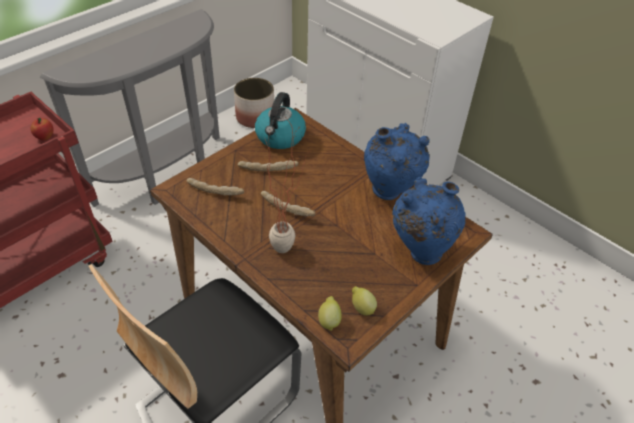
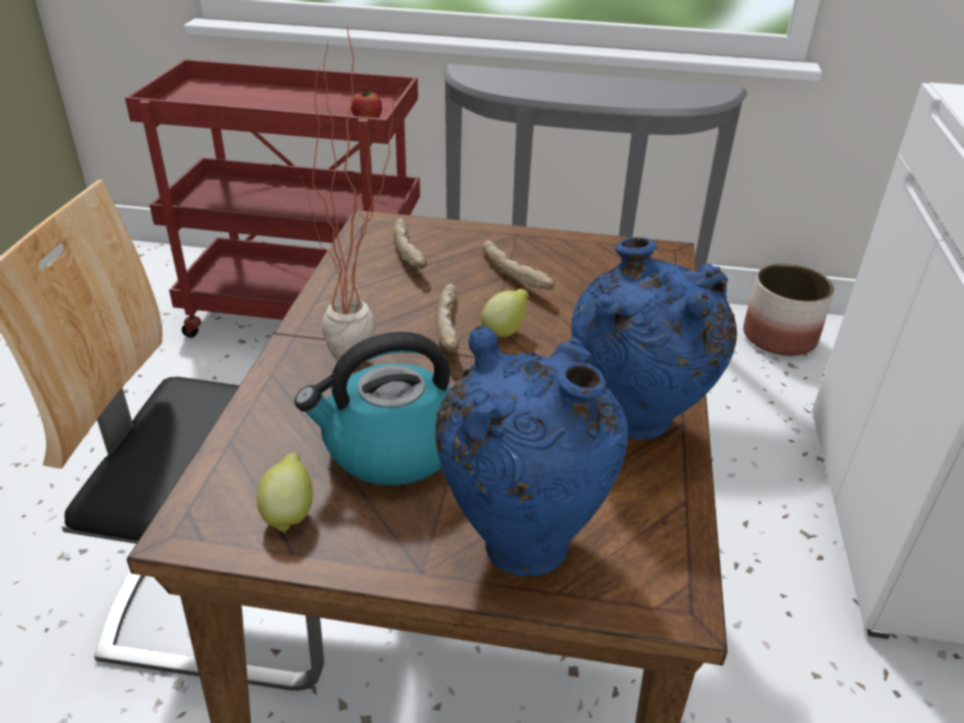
camera: 55 degrees right, 10 degrees down
kettle [255,92,306,149] -> kettle moved to [294,332,451,486]
lemon [318,296,342,331] -> lemon moved to [481,289,529,337]

